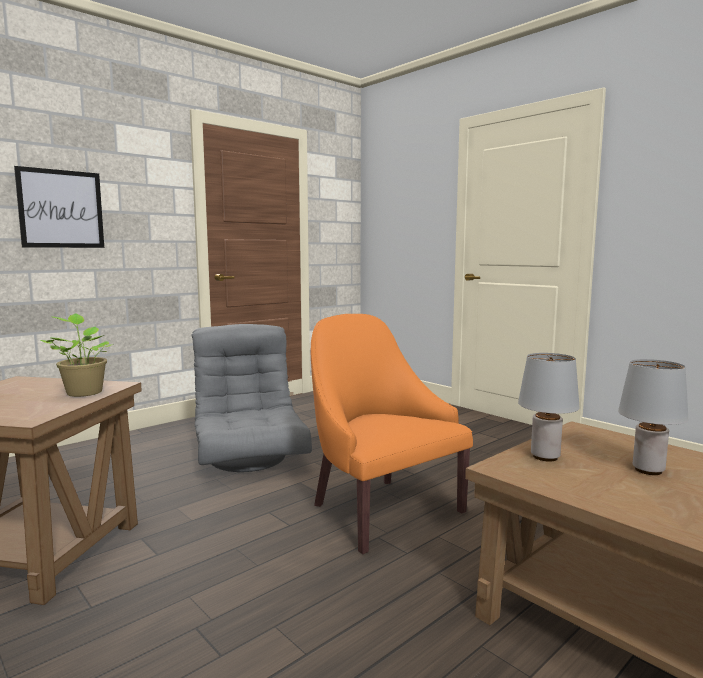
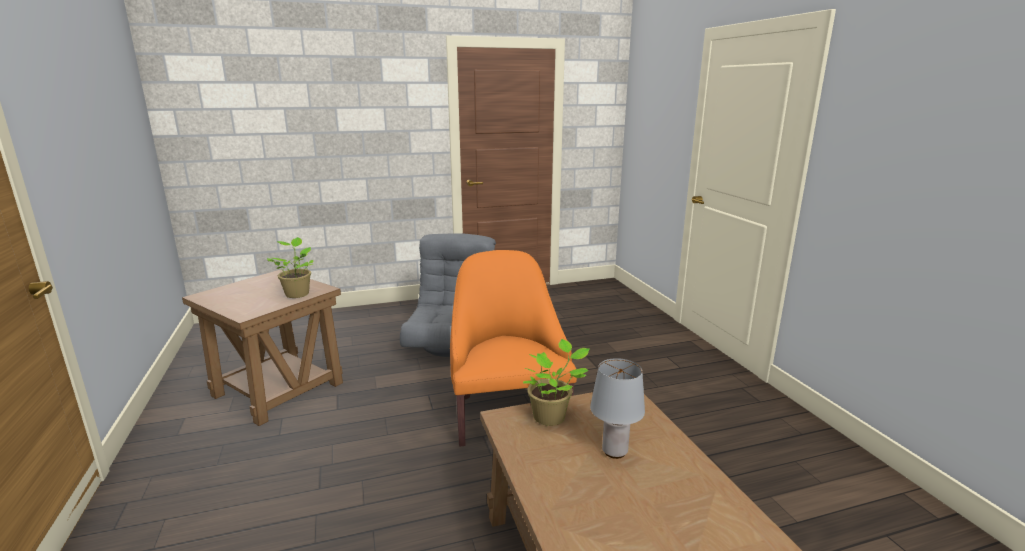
camera: 25 degrees right, 10 degrees up
picture [14,166,104,248] -> none
grey table lamp [518,353,580,462] -> potted plant [523,339,590,426]

